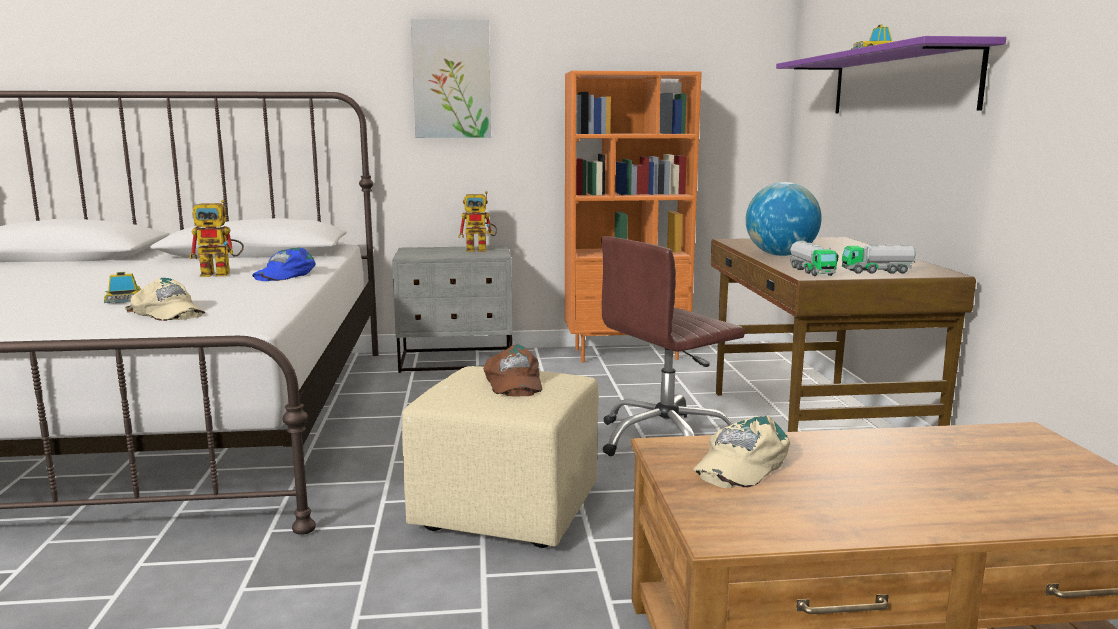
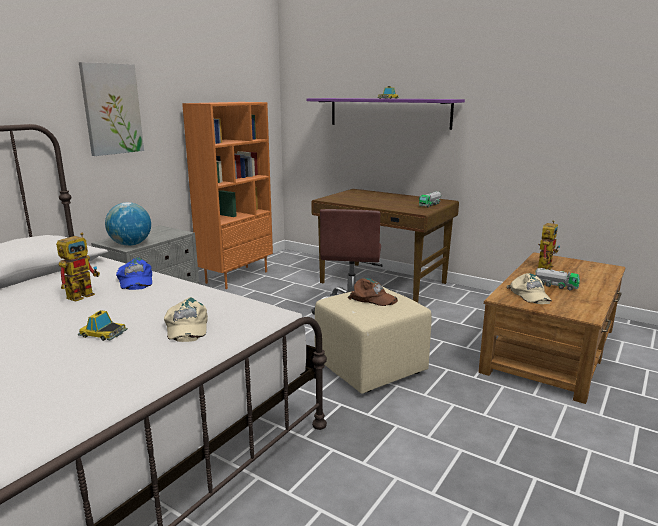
camera: 50 degrees left, 5 degrees up
beige cap [124,278,205,321] -> beige cap turned 90 degrees clockwise [164,297,208,342]
toy robot [459,191,497,252] -> toy robot moved to [538,220,560,270]
globe [746,182,822,256] -> globe moved to [105,202,151,246]
toy truck [790,241,839,276] -> toy truck moved to [535,268,580,291]

